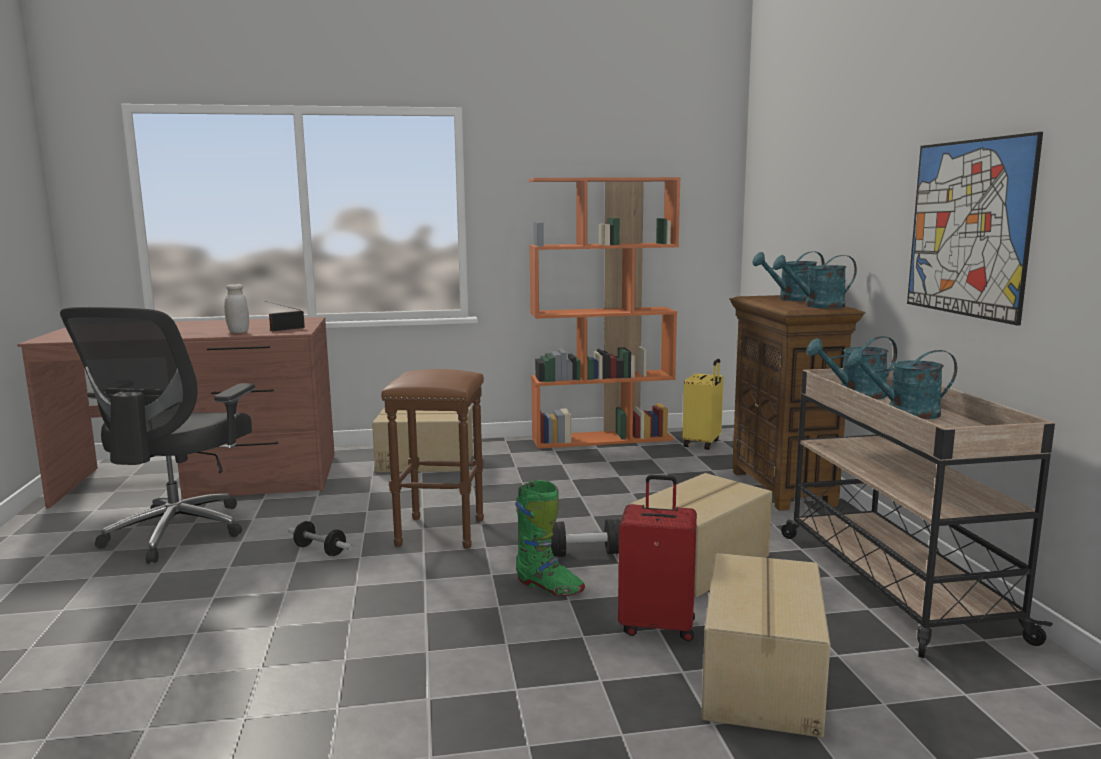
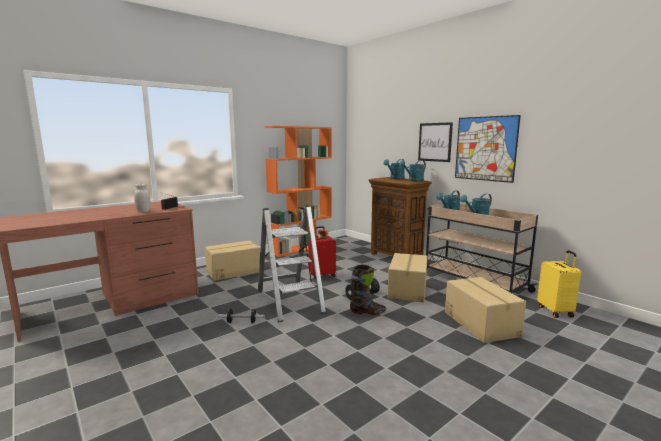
camera: 30 degrees left, 0 degrees up
office chair [60,307,255,563] -> none
brown stool [381,369,484,549] -> grey step ladder [258,205,326,322]
green boot [515,480,585,596] -> black boot [350,265,386,315]
red suitcase [618,475,697,641] -> red suitcase moved to [308,226,336,279]
yellow suitcase [682,359,723,450] -> yellow suitcase moved to [537,250,581,318]
none -> picture [418,122,453,162]

